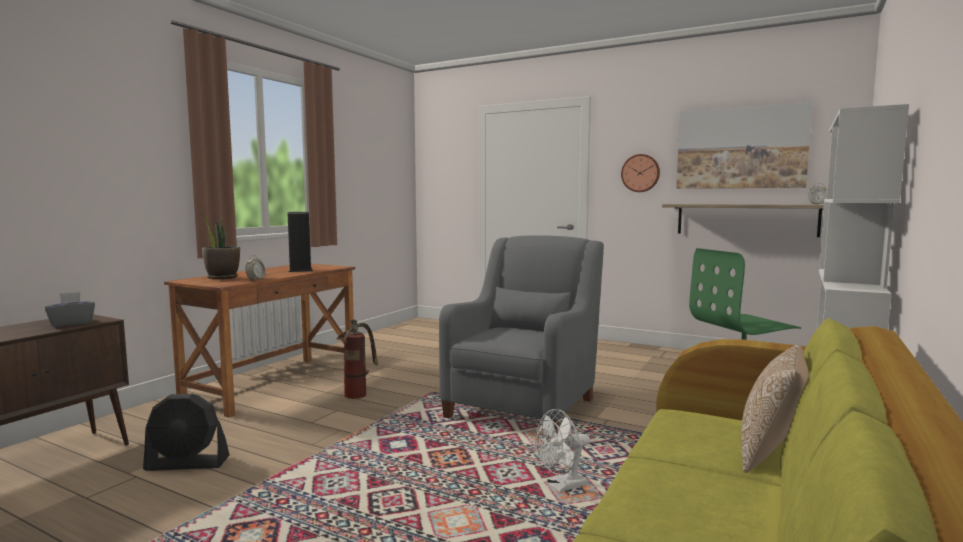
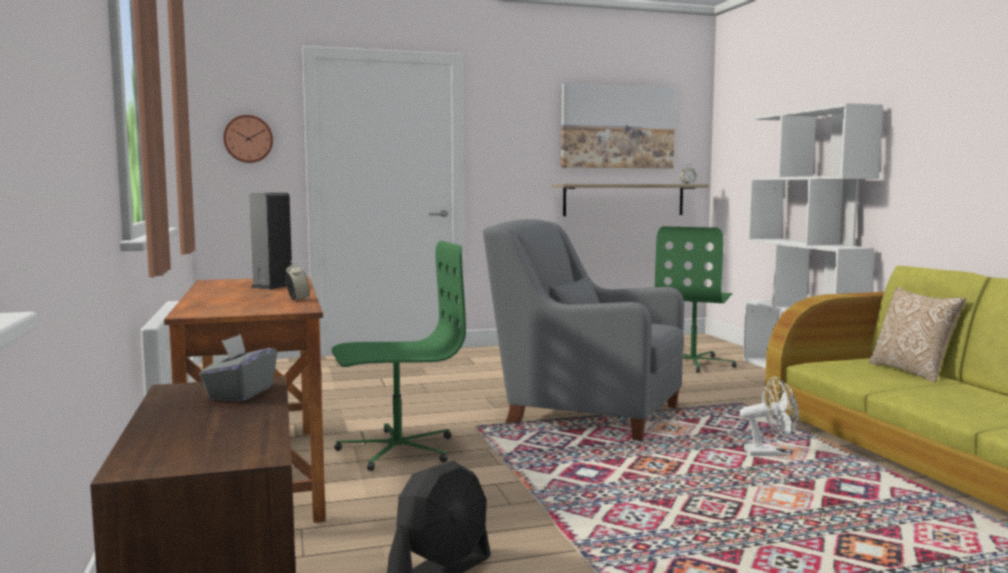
camera: 45 degrees left, 0 degrees up
potted plant [202,214,240,279] -> none
fire extinguisher [336,319,378,399] -> green office chair [331,241,466,471]
grey armchair [439,235,604,439] -> grey armchair turned 45 degrees counterclockwise [483,219,684,441]
white fan [535,409,590,493] -> white fan turned 105 degrees counterclockwise [740,377,799,456]
wall clock [621,154,660,192] -> wall clock moved to [223,115,273,163]

